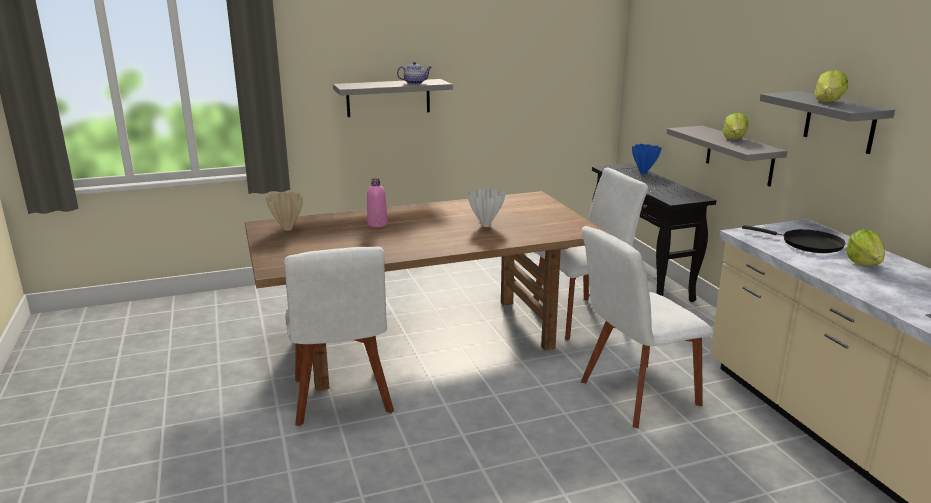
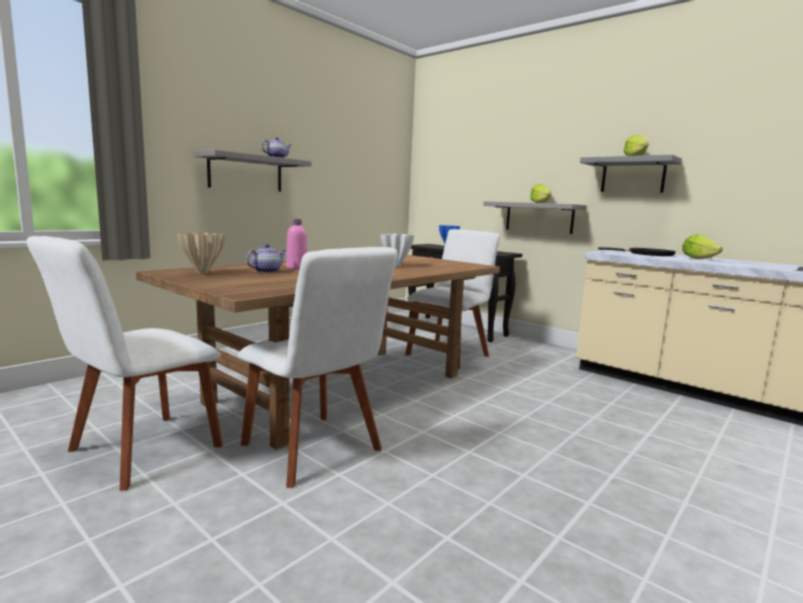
camera: 30 degrees left, 10 degrees down
white chair [581,226,714,428] -> white chair moved to [26,236,223,491]
none -> teapot [246,244,286,273]

